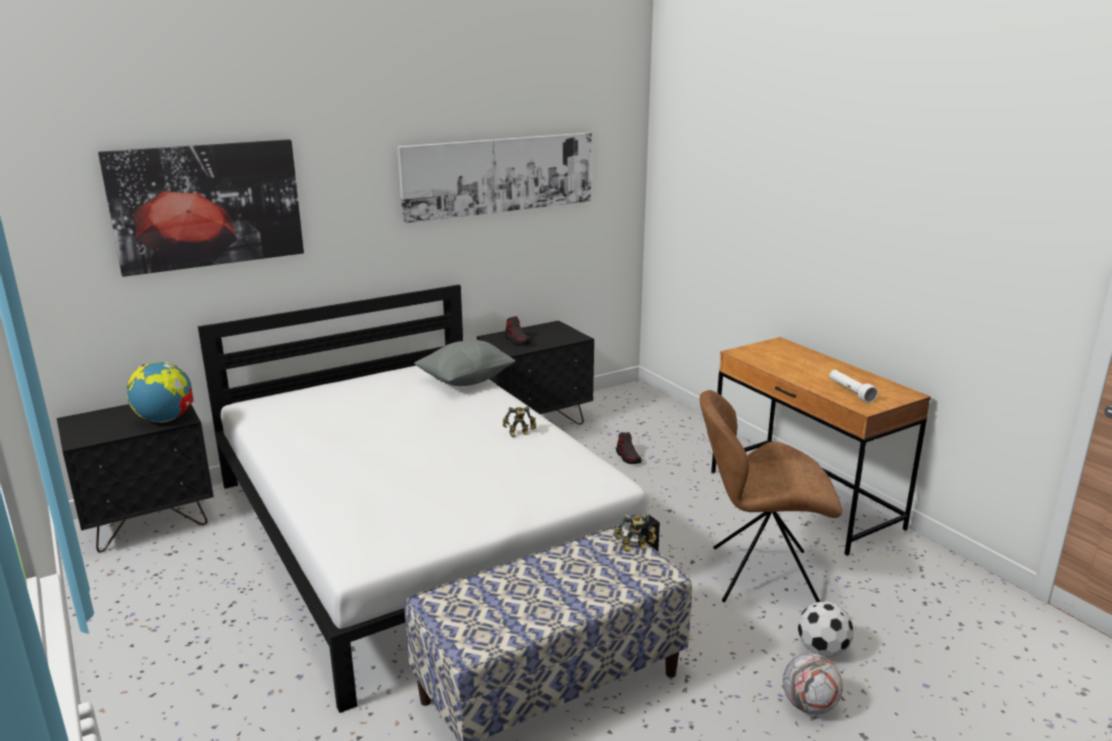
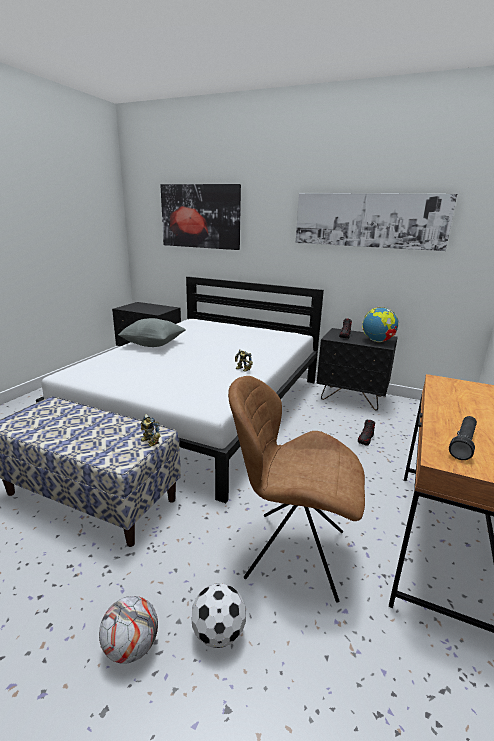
camera: 55 degrees right, 0 degrees up
globe [127,362,194,423] -> globe moved to [362,307,399,342]
grey pillow [414,339,515,386] -> grey pillow moved to [118,318,186,347]
brown chair [700,390,842,602] -> brown chair turned 45 degrees counterclockwise [228,376,365,603]
white flashlight [829,370,878,403] -> black flashlight [449,416,477,460]

